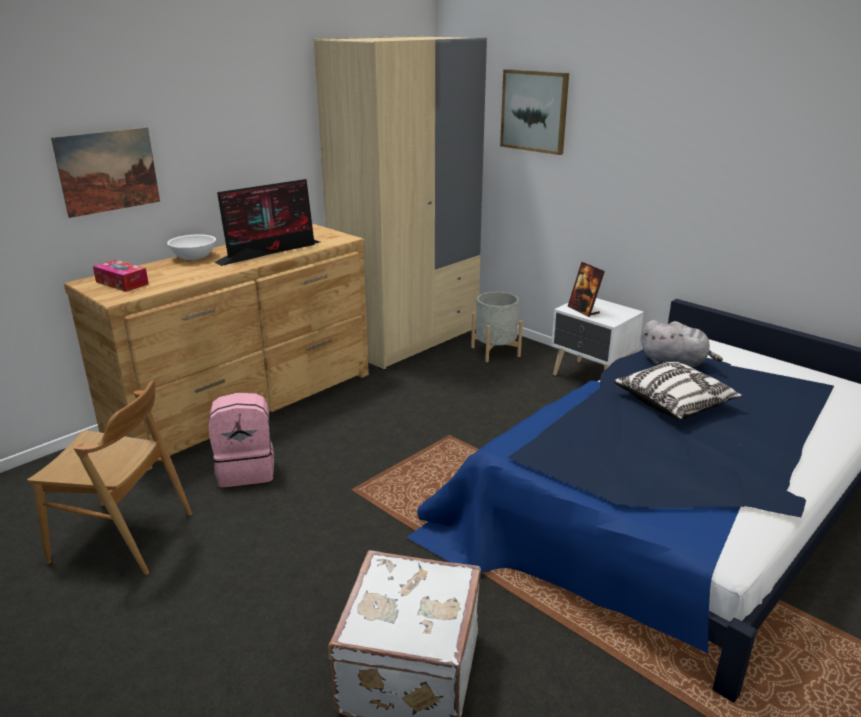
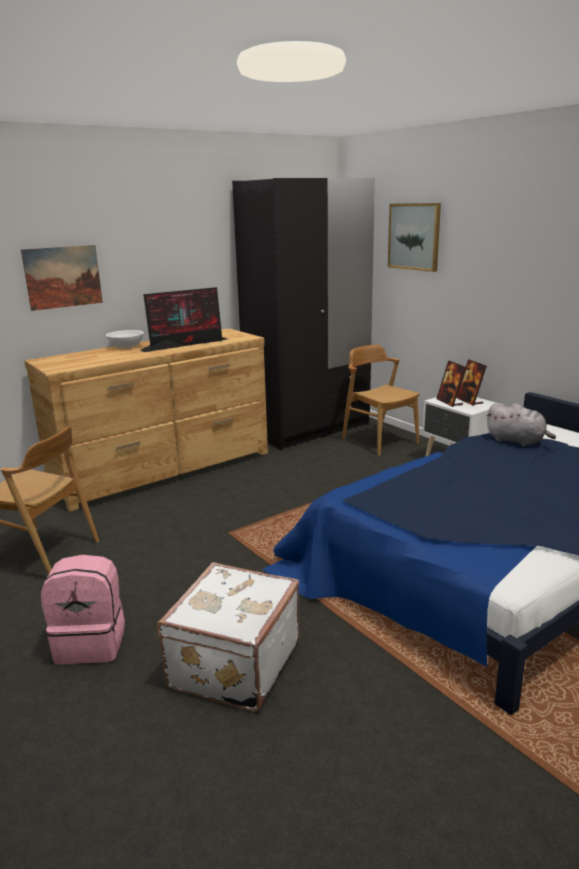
camera: 10 degrees right, 5 degrees down
tissue box [93,260,149,292] -> none
pink backpack [208,393,274,487] -> pink backpack moved to [41,555,125,664]
beige wardrobe [314,36,487,370] -> black wardrobe [232,178,375,451]
grey planter [471,292,523,362] -> brown chair [342,345,420,456]
pillow [614,362,743,419] -> none
none -> picture frame [456,359,487,406]

